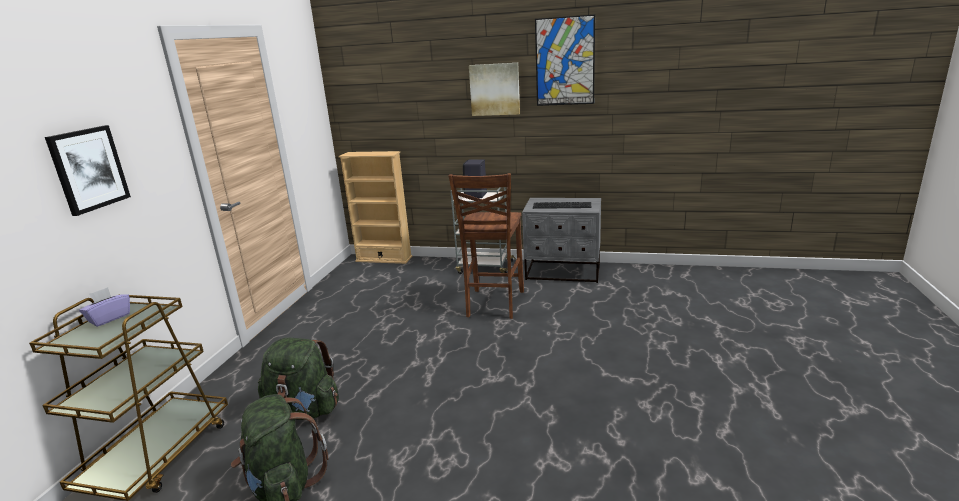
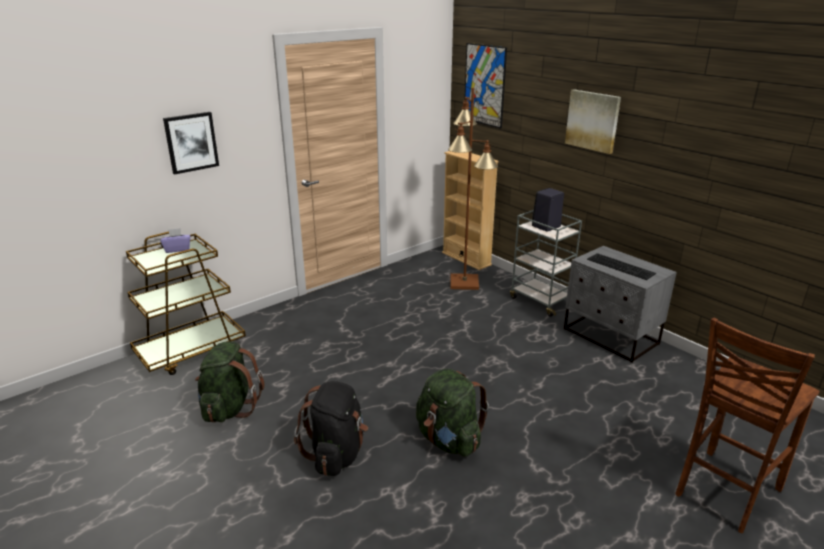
camera: 35 degrees right, 5 degrees up
green backpack [258,338,339,420] -> green backpack moved to [416,369,489,457]
brown chair [449,173,524,319] -> brown chair moved to [676,318,820,533]
picture [535,15,595,106] -> picture moved to [464,43,507,129]
none -> black backpack [294,381,368,476]
none -> brown floor lamp [448,88,498,290]

